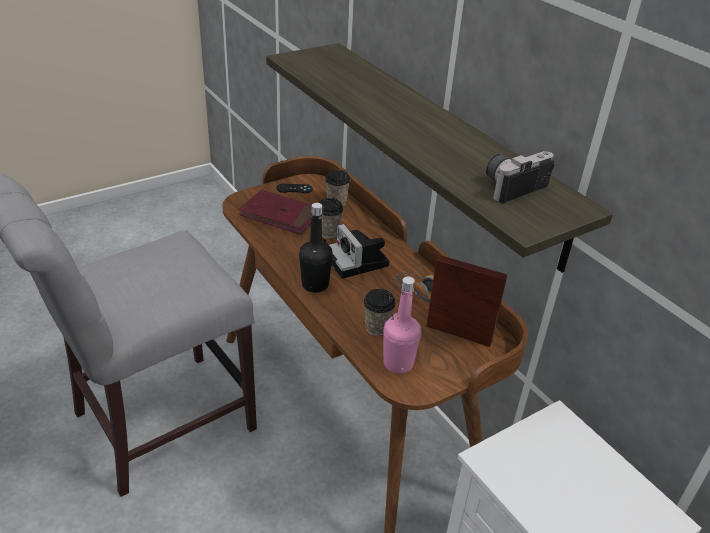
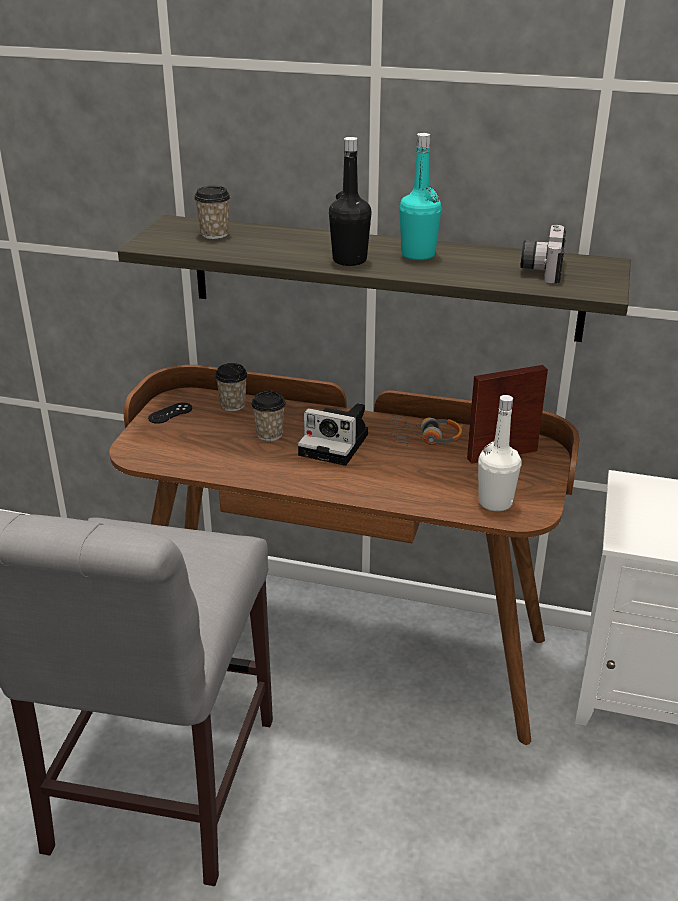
camera: 40 degrees left, 5 degrees down
red book [239,190,312,235] -> none
black bottle [299,203,333,293] -> black bottle moved to [329,137,371,266]
cup [363,289,396,336] -> cup moved to [194,186,230,239]
pink bottle [383,277,421,374] -> white bottle [478,395,521,511]
none -> turquoise bottle [399,133,442,260]

